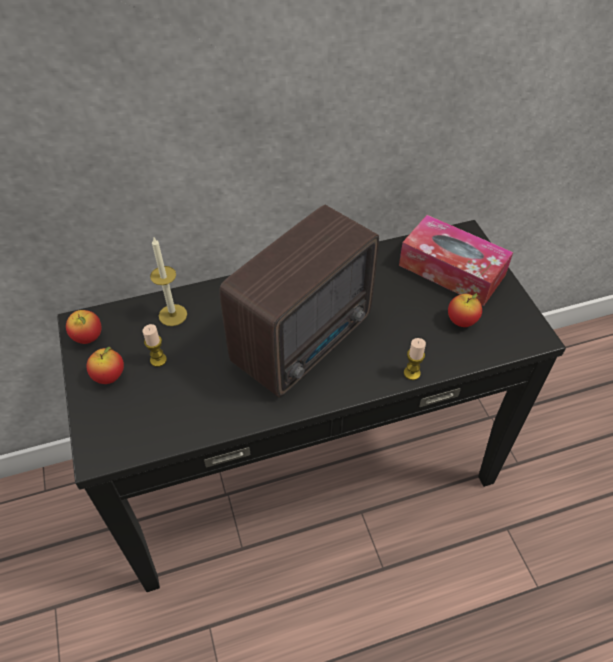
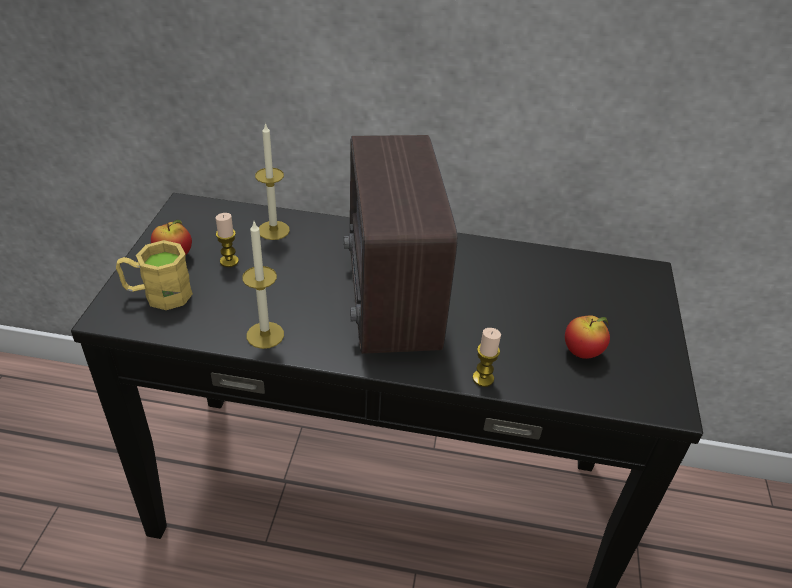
camera: 25 degrees right, 10 degrees down
apple [66,310,101,344] -> none
radio [219,205,379,397] -> radio turned 105 degrees clockwise [344,135,458,354]
tissue box [399,215,513,306] -> none
none -> yellow mug [116,240,193,310]
none -> candle [242,222,284,349]

